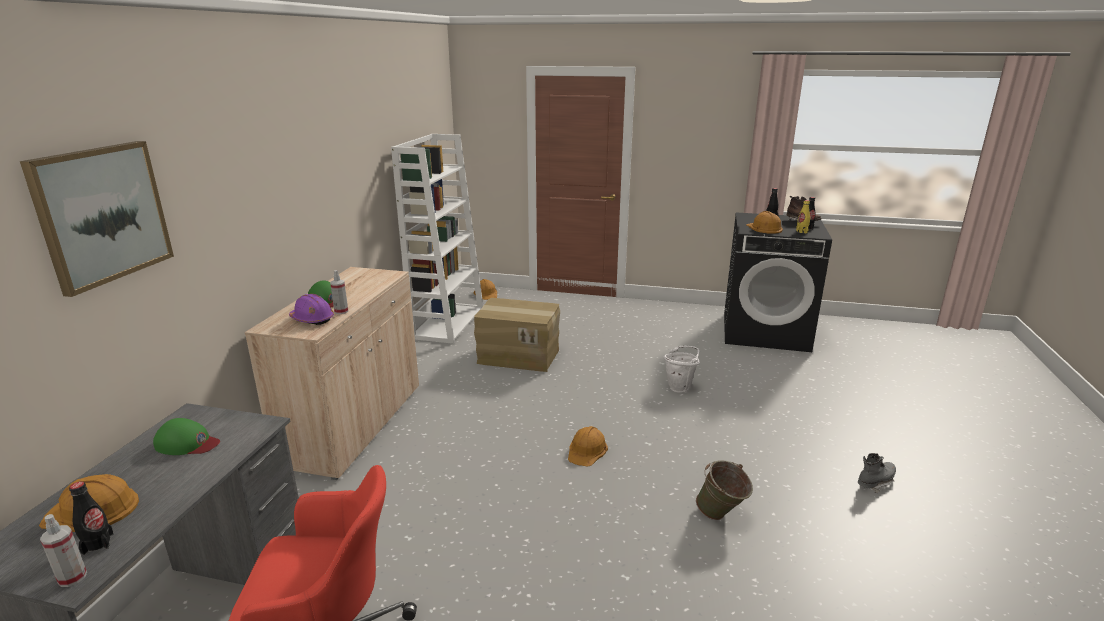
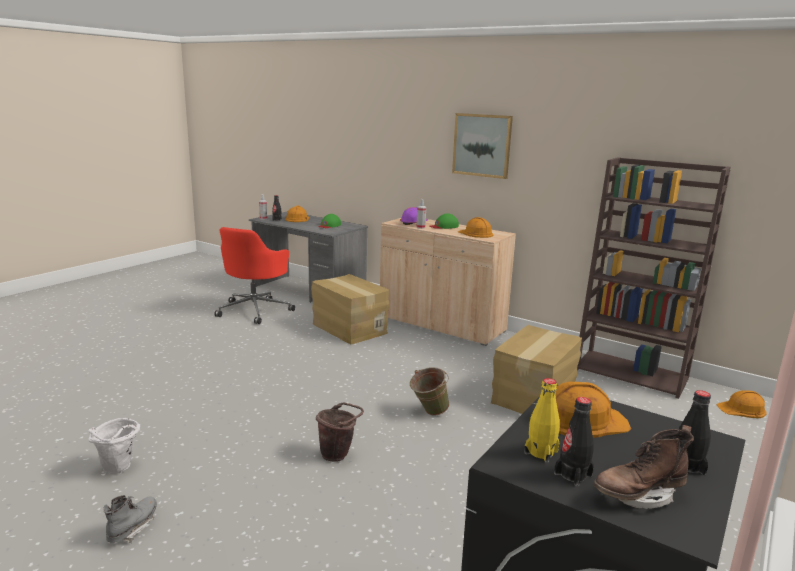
camera: 110 degrees right, 5 degrees down
picture [20,141,174,297] -> picture moved to [452,113,513,179]
white bookcase [391,134,483,344] -> brown bookcase [577,157,731,399]
orange hard hat [568,426,608,467] -> orange hard hat moved to [458,217,493,238]
white bucket [664,346,700,393] -> white bucket moved to [88,418,140,474]
green bucket [696,460,753,520] -> green bucket moved to [410,367,450,415]
grey boot [858,453,896,493] -> grey boot turned 150 degrees counterclockwise [104,495,157,543]
none -> cardboard box [311,274,389,344]
none -> brown bucket [316,402,364,462]

